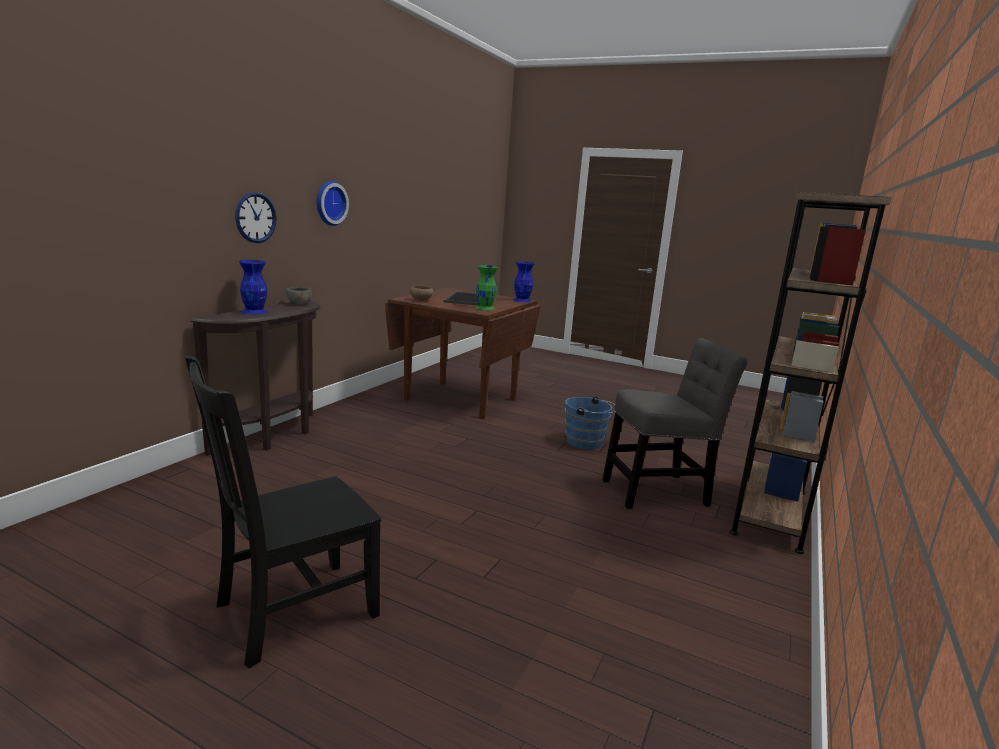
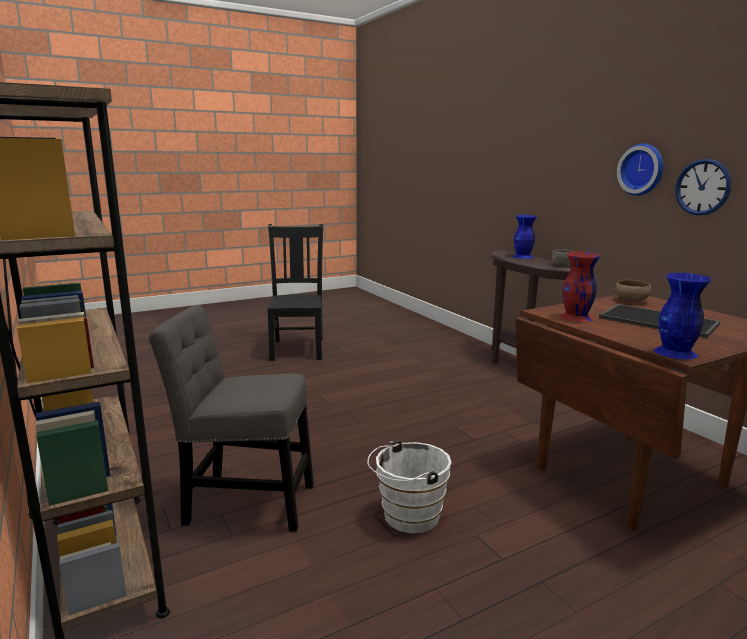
camera: 125 degrees right, 0 degrees up
wall clock [235,192,276,243] -> wall clock moved to [675,159,731,216]
green vase [475,265,498,310] -> red vase [560,251,601,322]
blue bucket [565,396,615,450] -> white bucket [367,440,452,533]
grey chair [602,338,748,509] -> grey chair turned 75 degrees clockwise [149,305,314,532]

